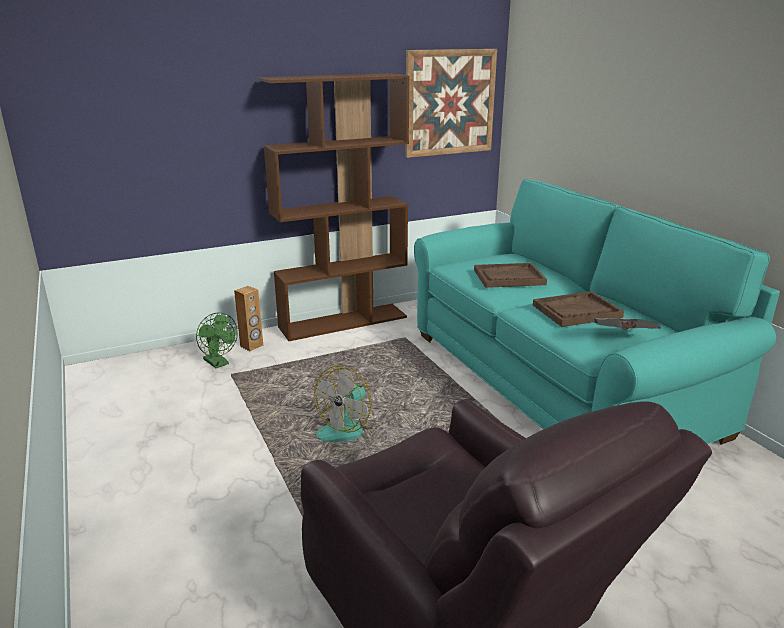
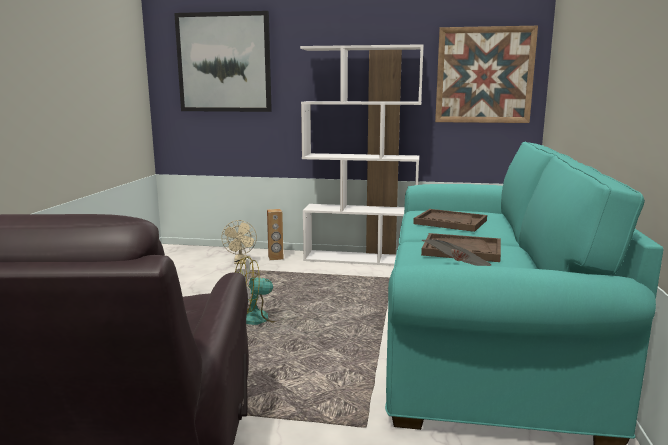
camera: 35 degrees right, 10 degrees down
green fan [196,313,238,368] -> beige fan [221,220,257,264]
brown bookcase [258,73,410,341] -> white bookcase [300,44,424,266]
none -> picture [174,11,272,112]

